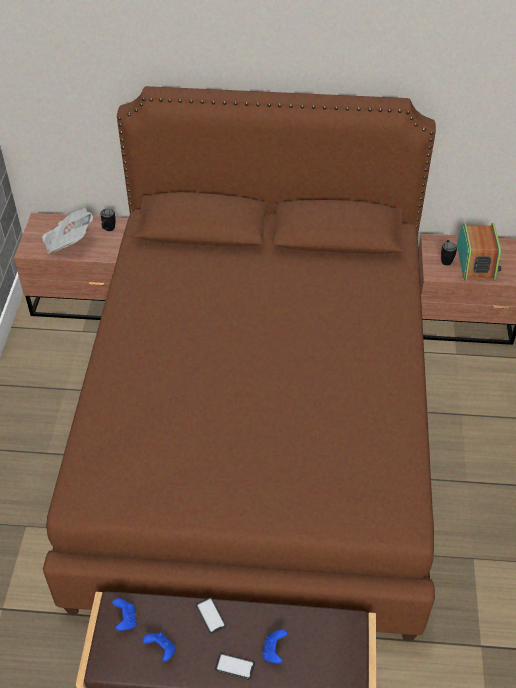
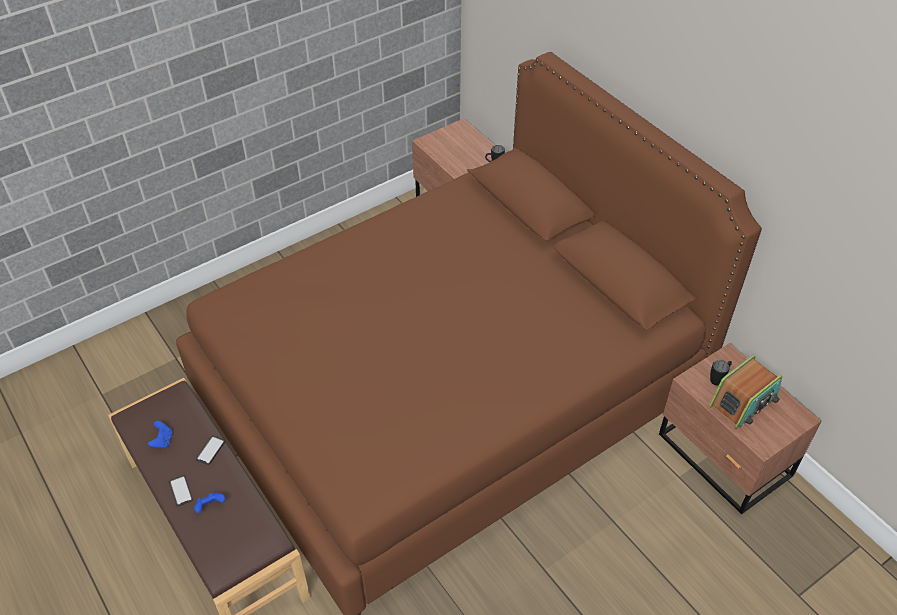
camera: 50 degrees right, 0 degrees up
newspaper [42,208,93,254] -> none
blue game controller [112,598,137,631] -> none

